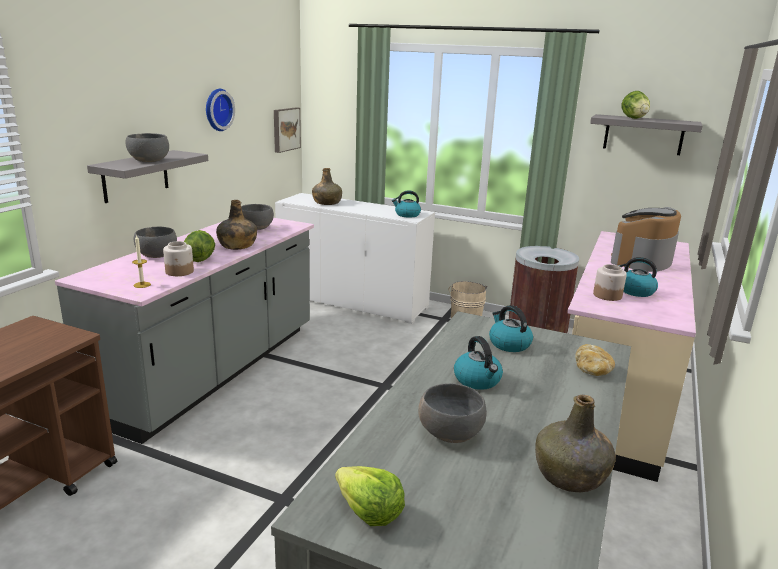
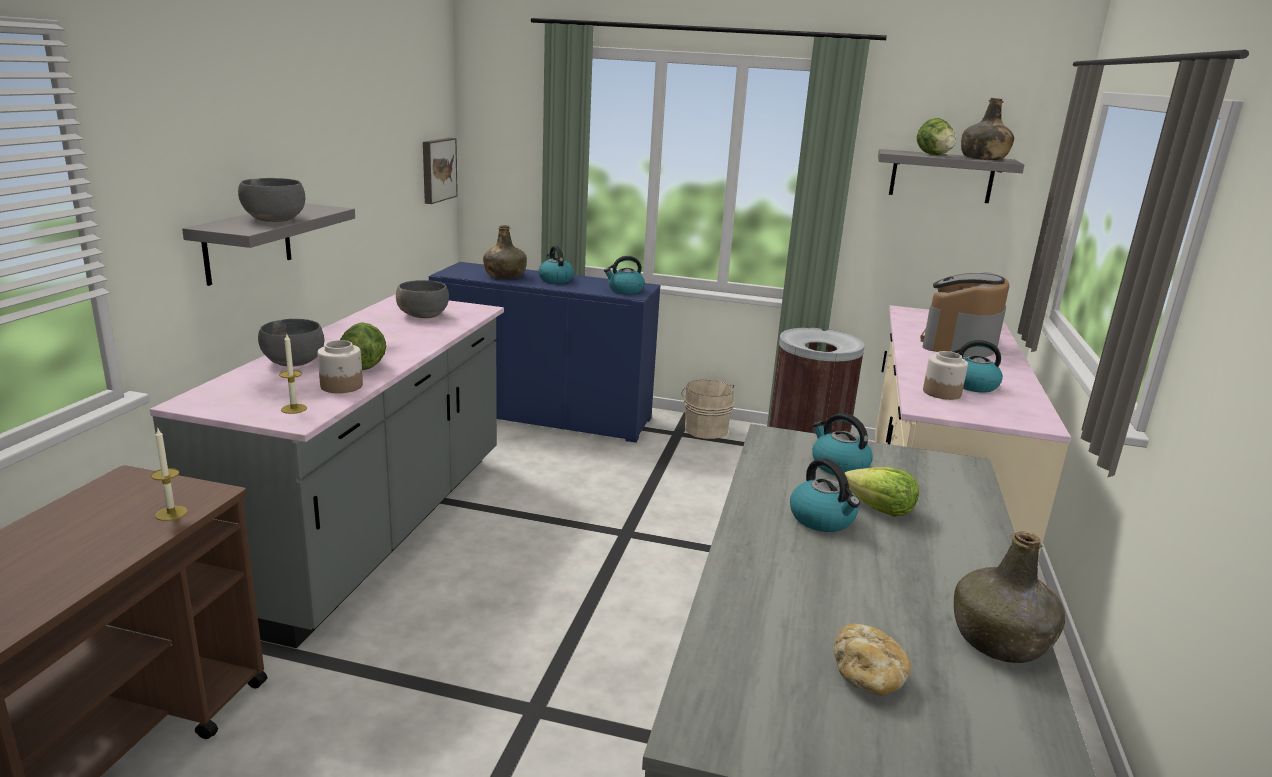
camera: 10 degrees left, 0 degrees up
wall clock [206,89,235,131] -> none
green bottle [216,200,257,250] -> green bottle moved to [961,98,1014,160]
white cabinet [275,193,435,324] -> blue cabinet [429,262,660,443]
lettuce [335,466,405,526] -> lettuce moved to [845,467,919,517]
grey bowl [418,383,487,443] -> none
bread [575,344,615,376] -> bread moved to [833,624,911,695]
none -> candle [151,429,188,521]
none -> kettle [538,246,574,283]

